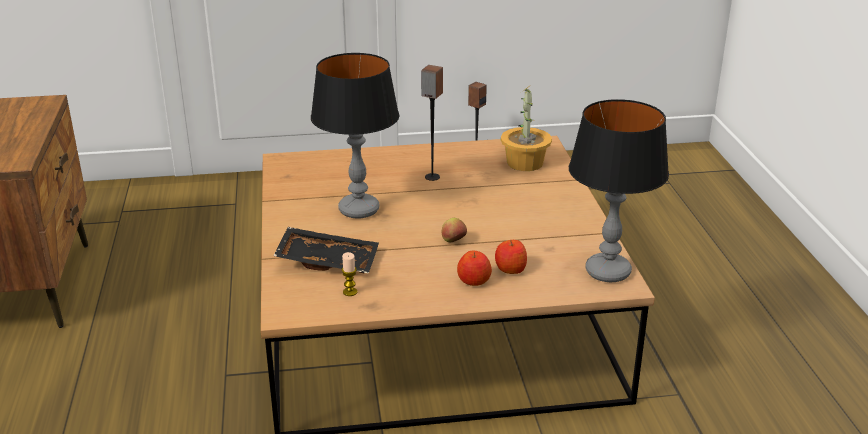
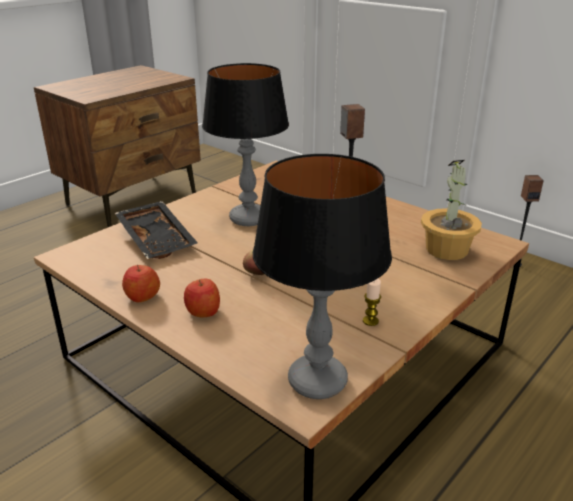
camera: 50 degrees right, 0 degrees up
candle [342,252,358,296] -> candle moved to [363,279,381,326]
apple [495,240,527,274] -> apple moved to [122,265,160,302]

